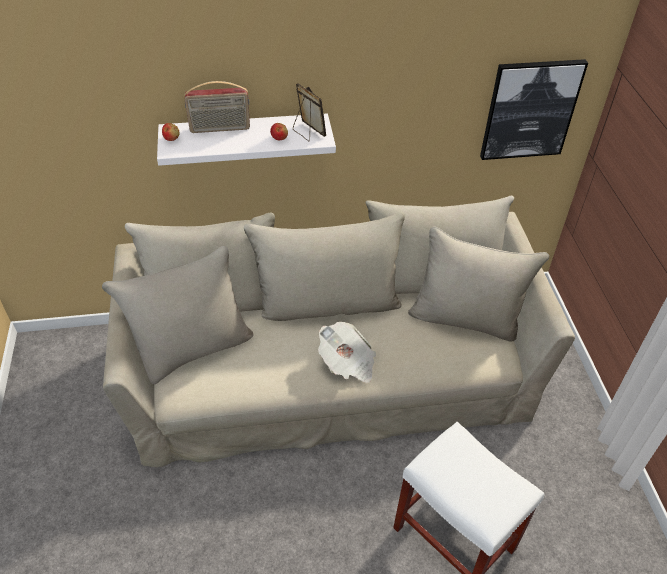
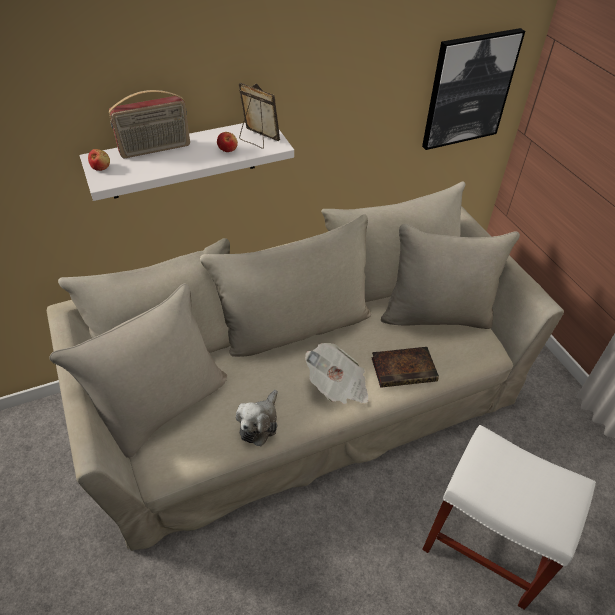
camera: 15 degrees left, 0 degrees up
none -> plush toy [236,390,278,446]
none -> book [371,347,439,388]

